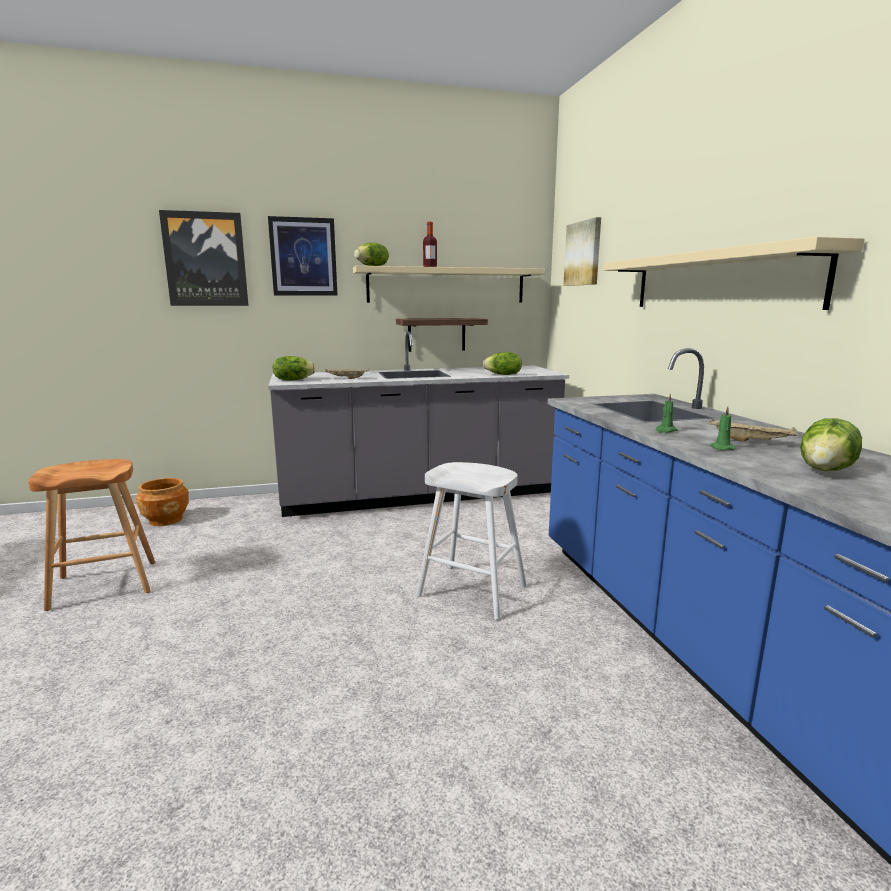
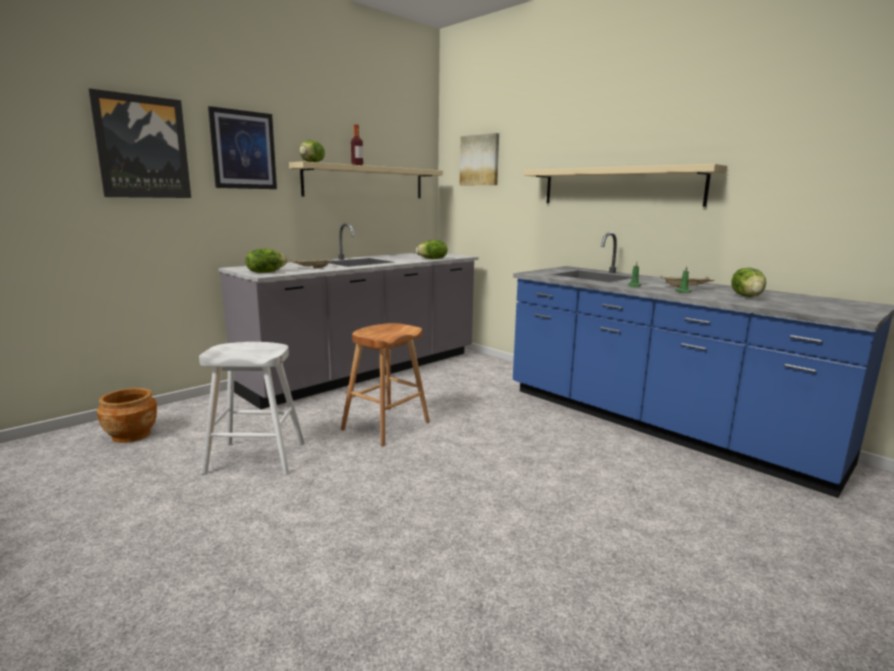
camera: 30 degrees left, 0 degrees up
brown stool [28,459,155,611] -> brown stool moved to [341,323,430,446]
shelf [396,318,488,352] -> none
white stool [416,462,527,620] -> white stool moved to [199,342,305,475]

